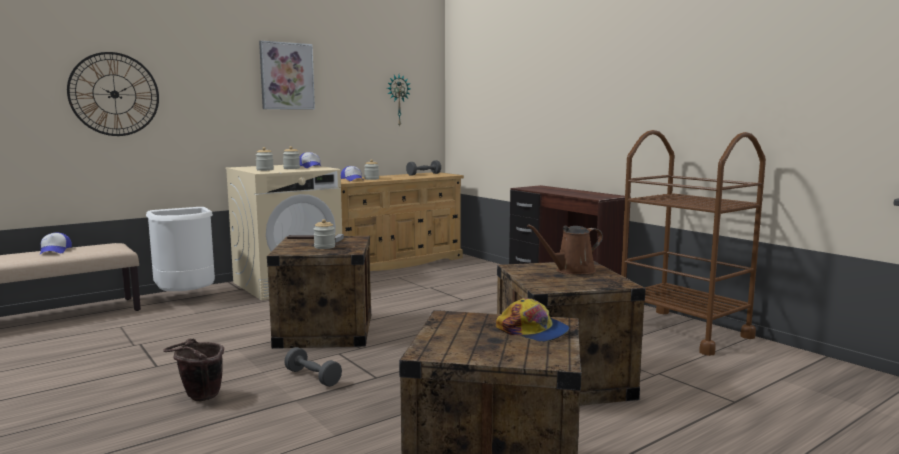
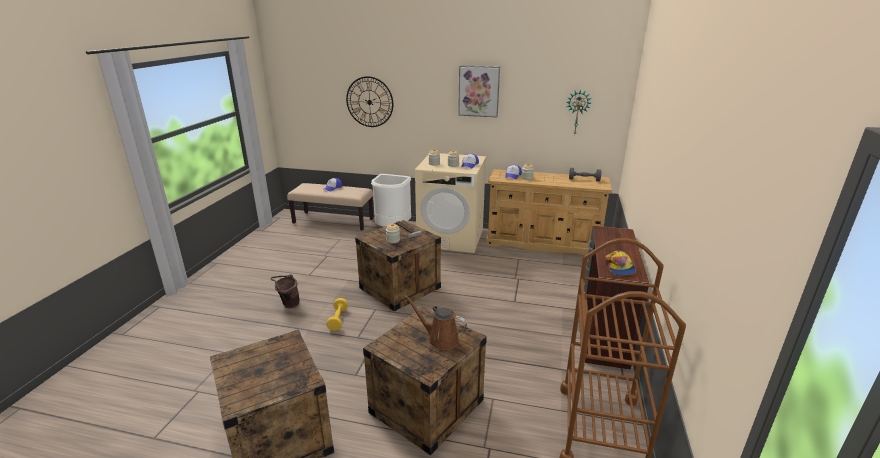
camera: 50 degrees right, 15 degrees up
grey dumbbell [284,347,342,387] -> yellow dumbbell [327,298,348,331]
cap [496,298,569,342] -> cap moved to [605,251,636,275]

